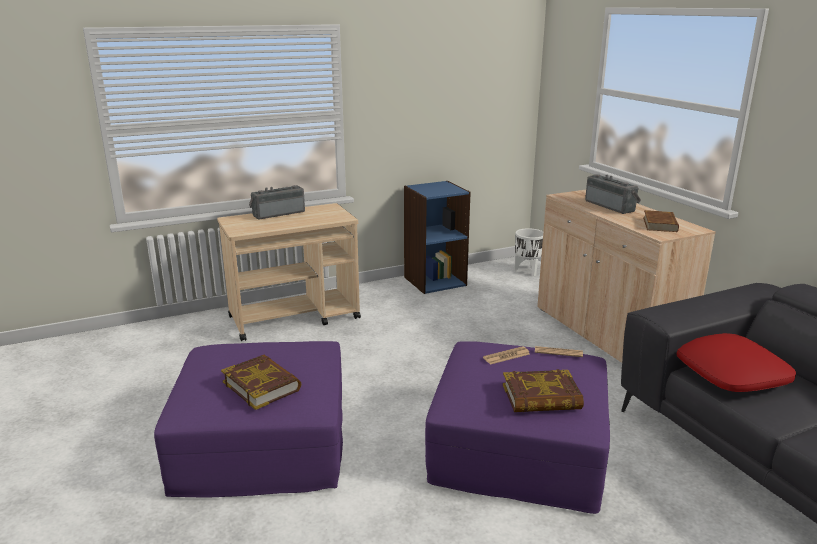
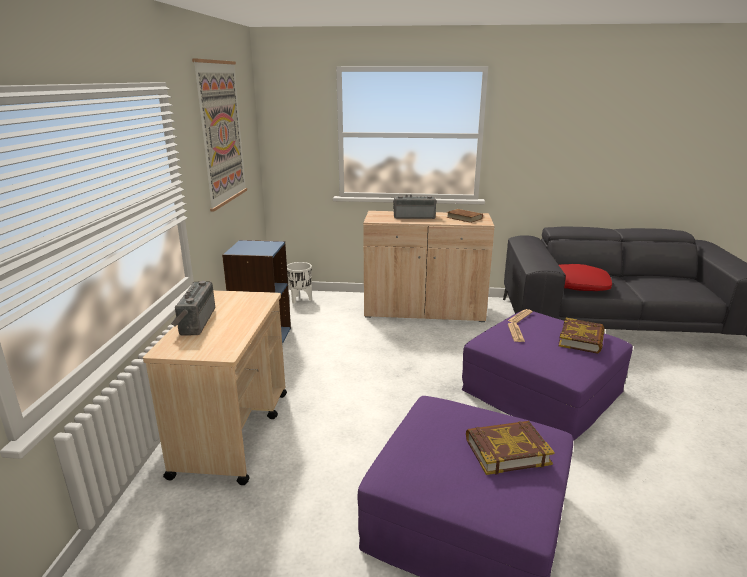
camera: 60 degrees left, 0 degrees up
none -> picture [192,59,247,212]

